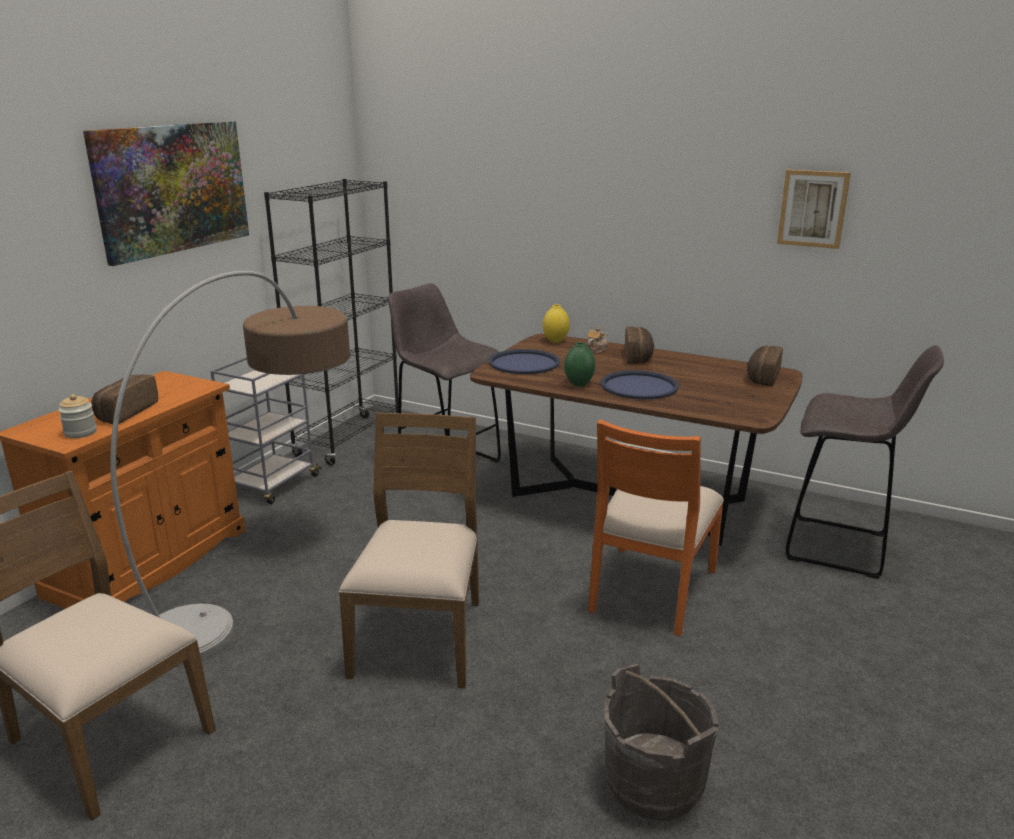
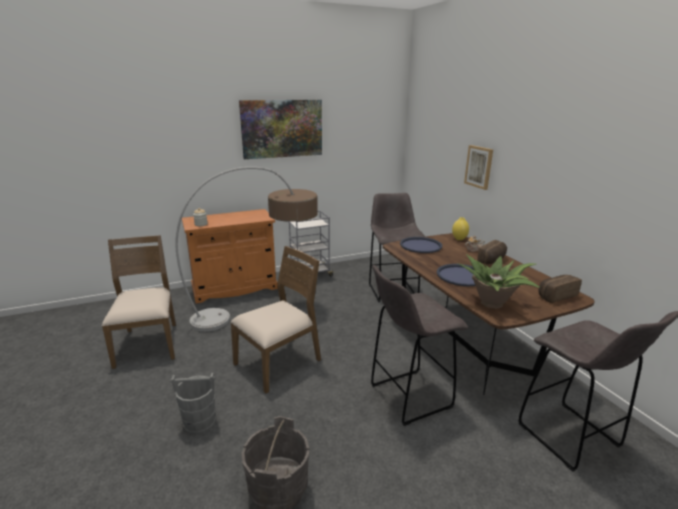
camera: 40 degrees right, 0 degrees up
bread [91,374,158,424] -> none
black bookcase [264,179,399,465] -> none
green vase [564,342,596,386] -> none
orange chair [588,420,724,636] -> grey stool [371,265,468,426]
picture [777,170,851,249] -> picture moved to [464,145,493,190]
none -> grey bucket [171,372,216,434]
none -> potted plant [457,254,540,309]

